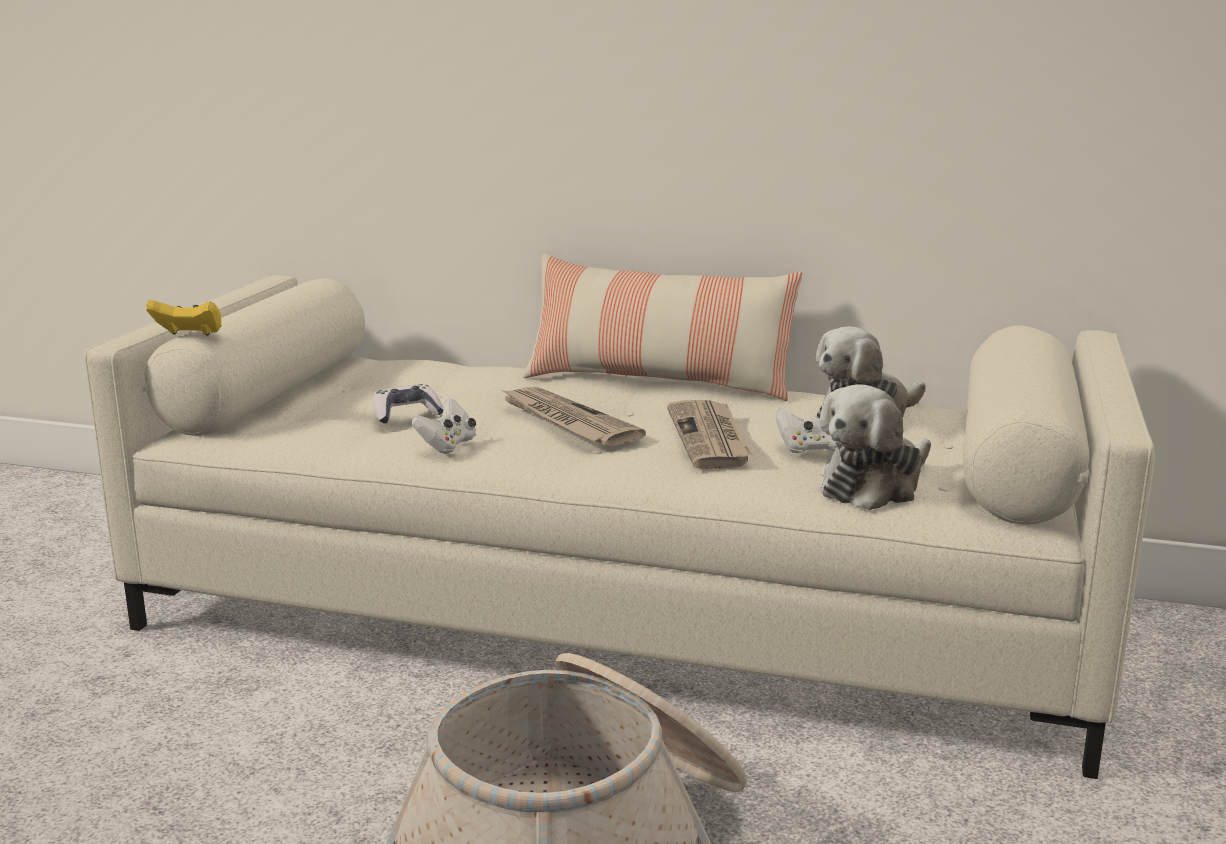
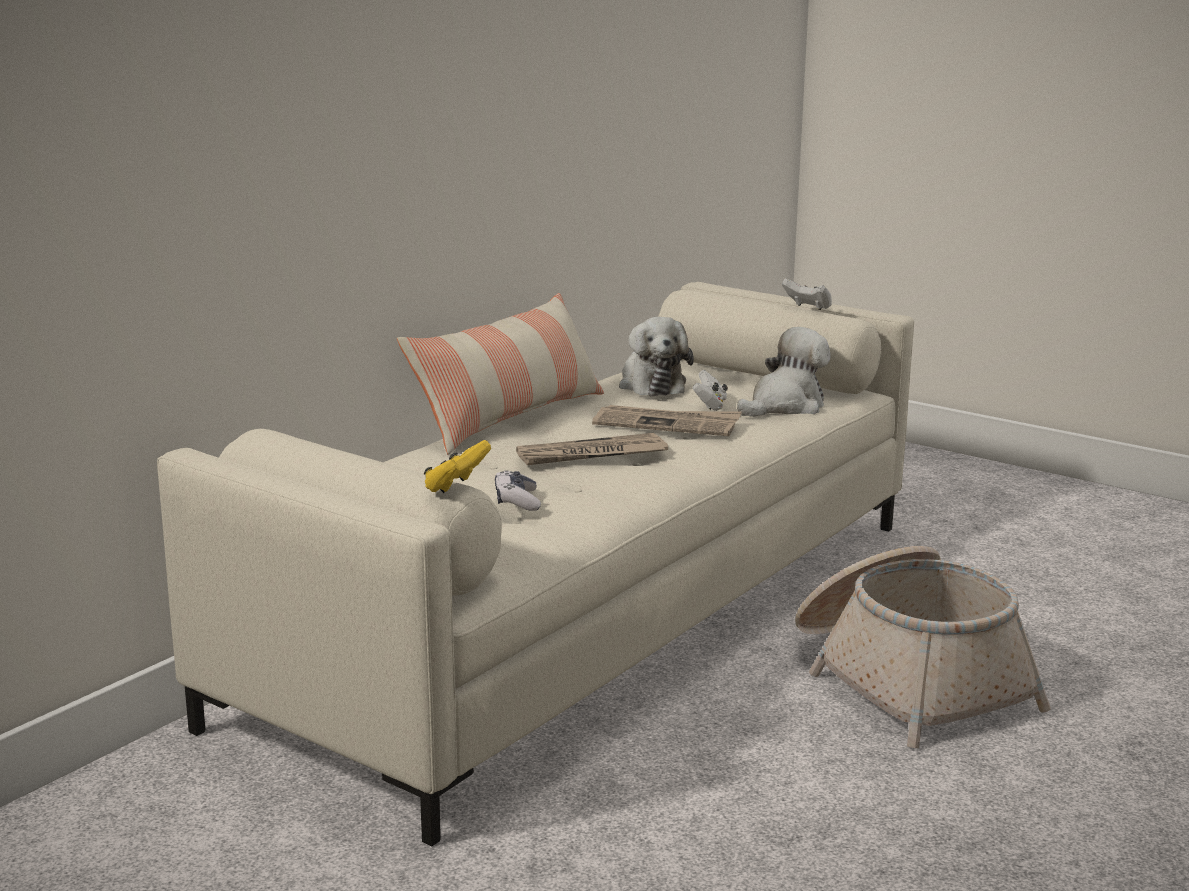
camera: 70 degrees left, 0 degrees up
white game controller [412,397,476,454] -> white game controller moved to [782,278,832,310]
plush toy [819,384,931,510] -> plush toy turned 105 degrees counterclockwise [737,327,831,417]

